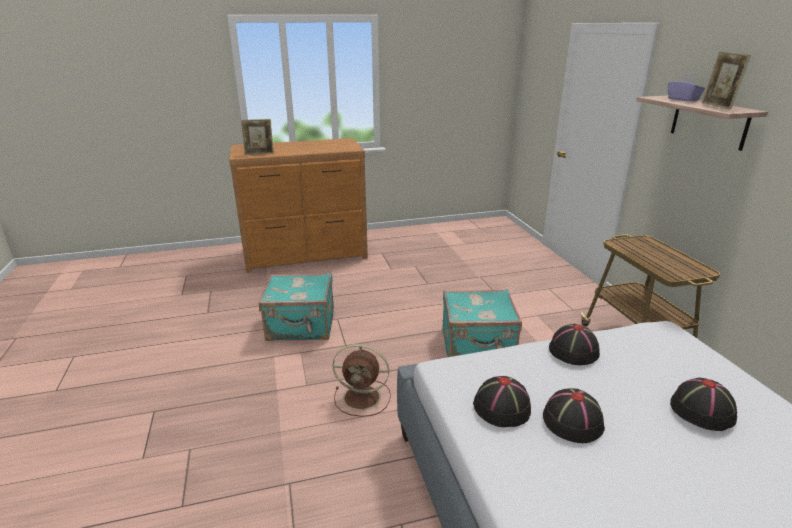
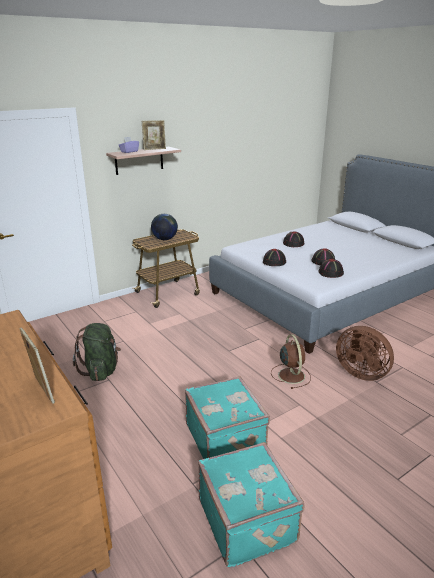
camera: 110 degrees left, 0 degrees up
turquoise suitcase [443,289,522,357] -> turquoise suitcase moved to [198,442,305,568]
none -> green backpack [73,323,121,381]
none -> globe [151,214,178,240]
none -> brown fan [336,326,394,381]

